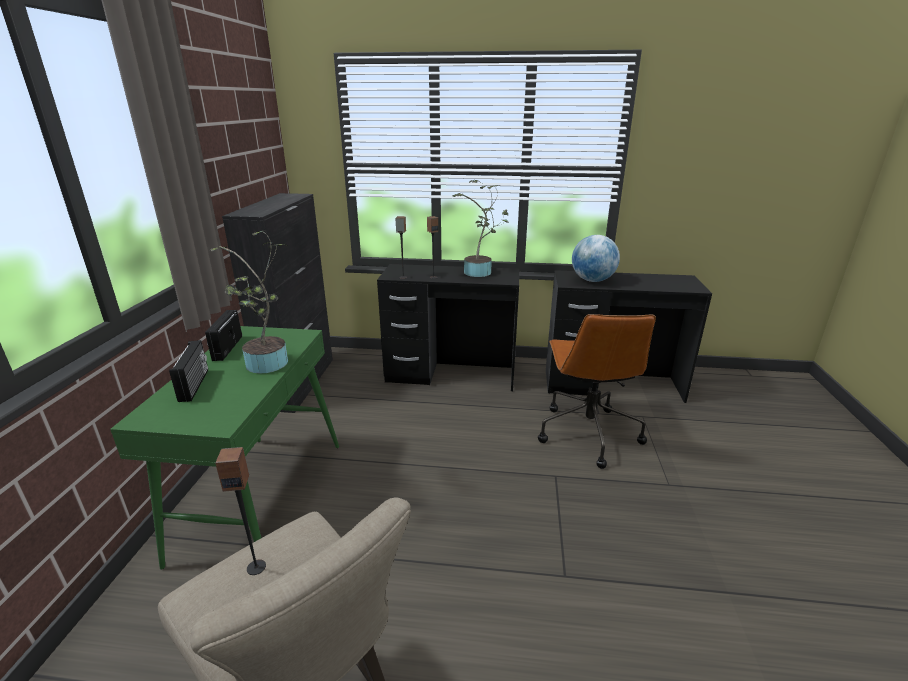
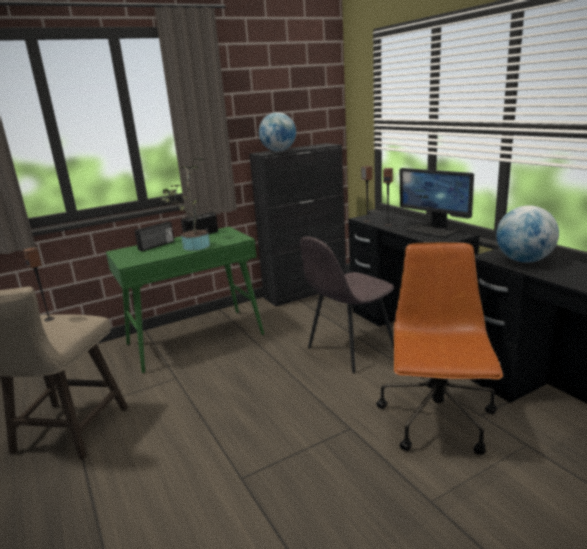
camera: 55 degrees right, 5 degrees down
potted plant [452,180,509,277] -> monitor [400,168,474,238]
brown office chair [538,314,656,469] -> brown office chair turned 135 degrees clockwise [376,242,503,455]
none -> globe [259,112,296,152]
none -> grey chair [300,236,394,373]

